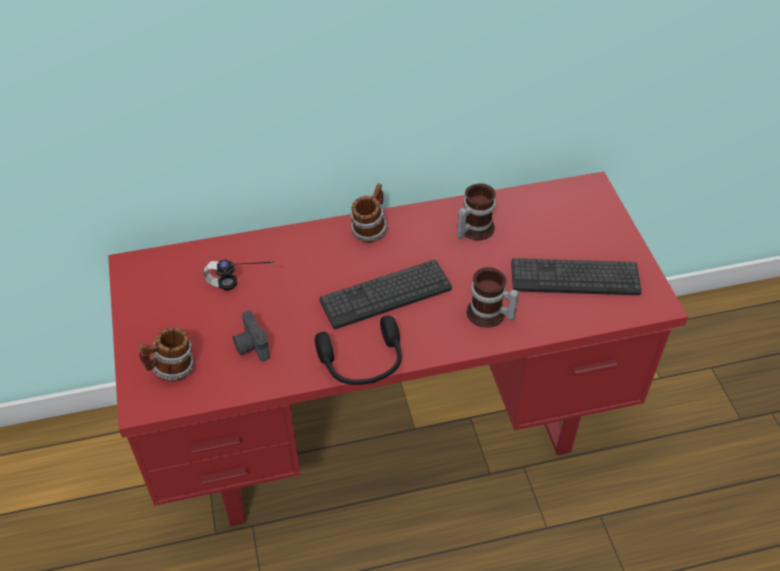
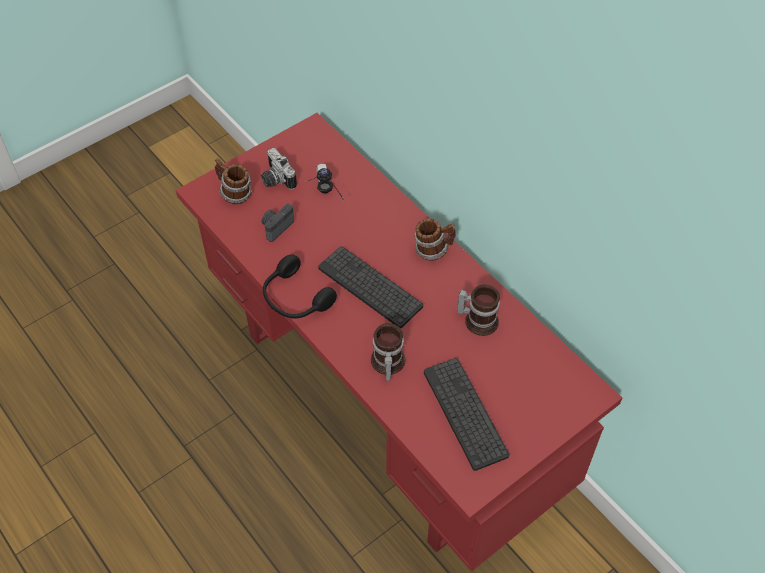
camera: 65 degrees right, 5 degrees up
none -> camera [261,148,297,190]

